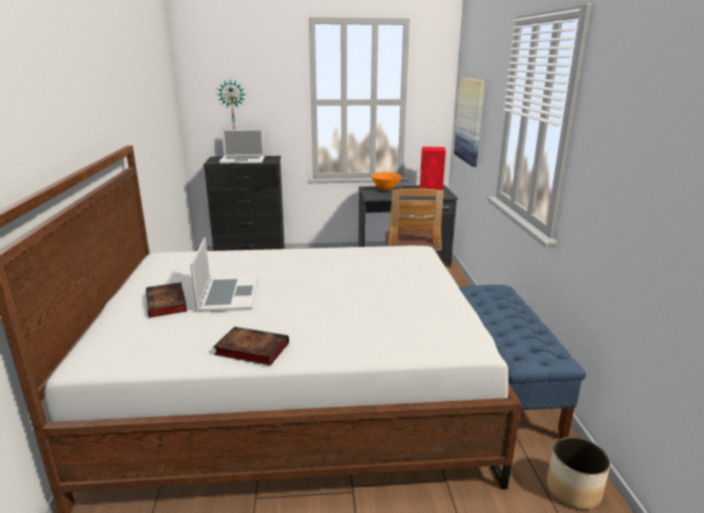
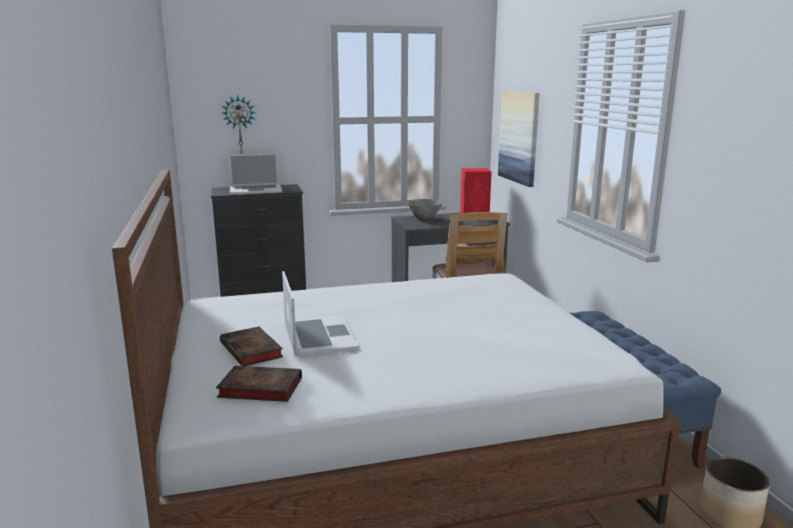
camera: 10 degrees left, 5 degrees down
book [213,327,289,366] -> book moved to [216,366,302,402]
orange bowl [371,172,402,190] -> grey bowl [408,199,443,219]

